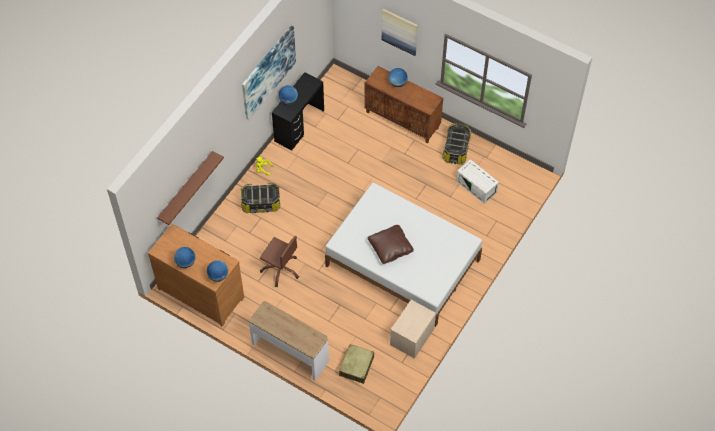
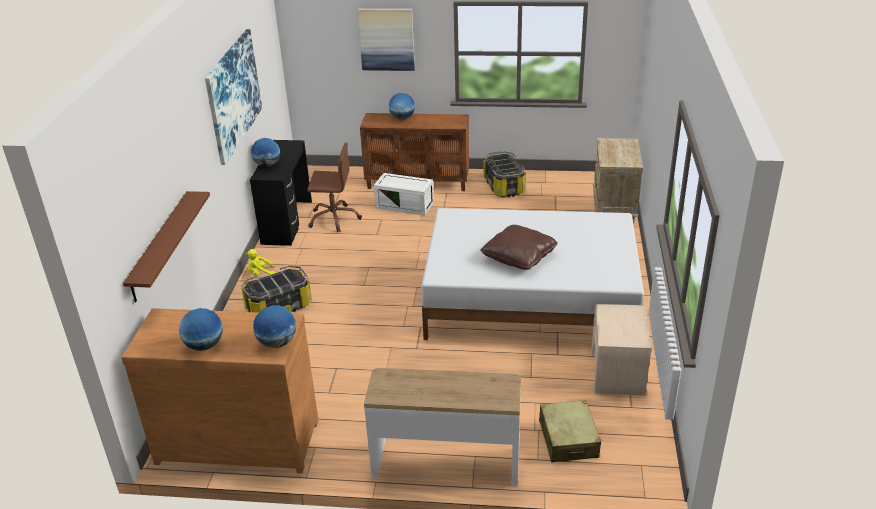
camera: 25 degrees left, 25 degrees down
brown office chair [260,236,299,287] -> brown office chair moved to [307,143,362,233]
white storage box [456,159,499,204] -> white storage box moved to [374,173,434,215]
none -> beige nightstand [593,138,643,224]

